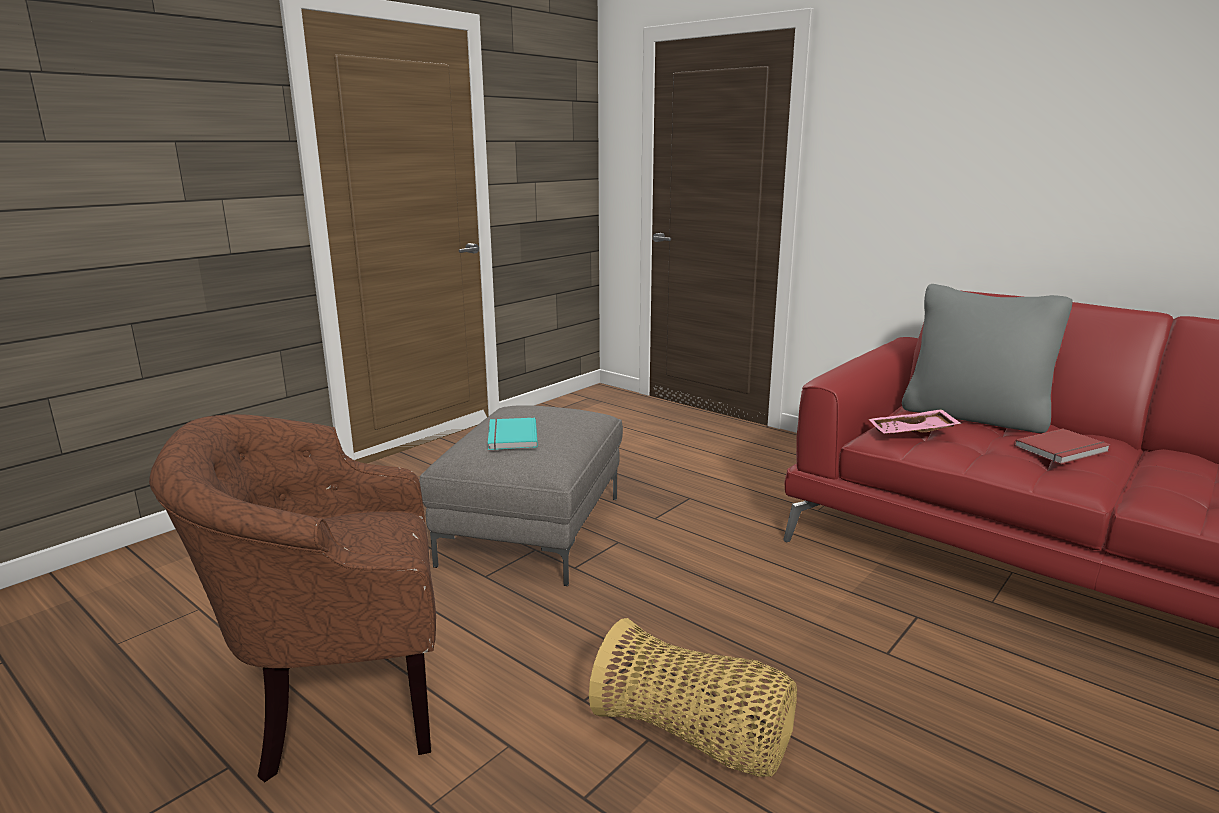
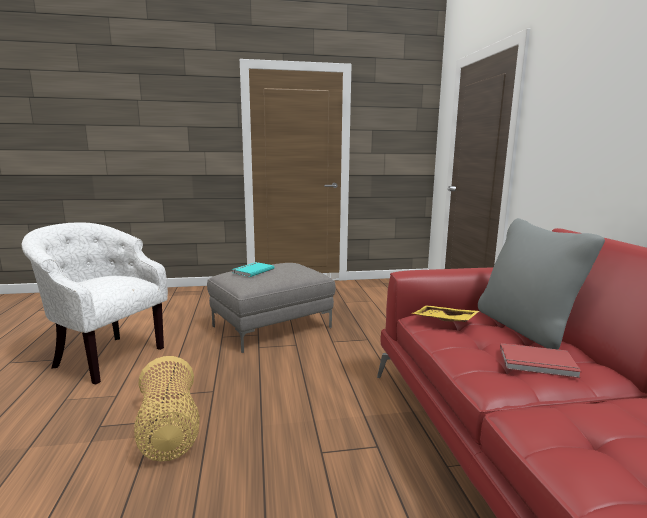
camera: 40 degrees right, 5 degrees down
brown armchair [149,414,436,782] -> white armchair [22,223,168,385]
pink tray [868,409,961,434] -> yellow tray [412,306,479,322]

